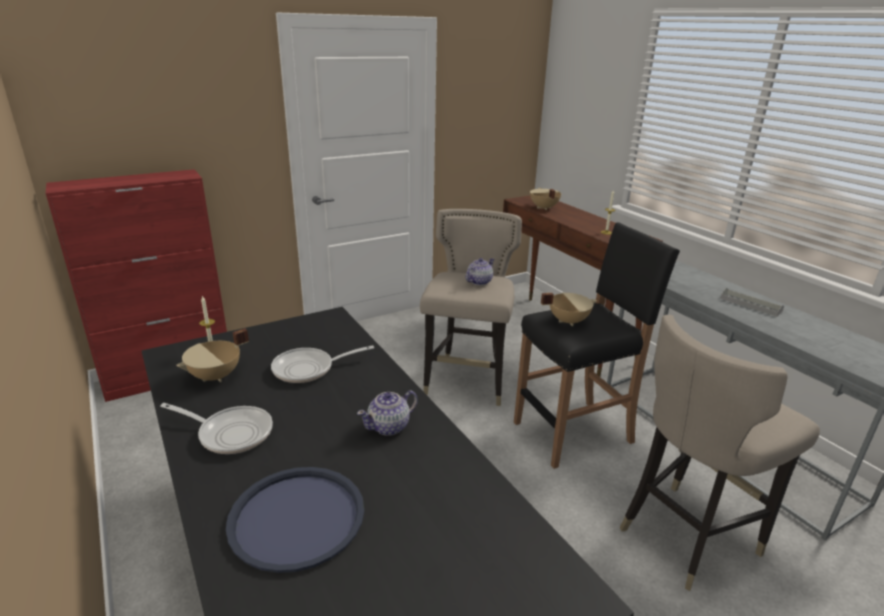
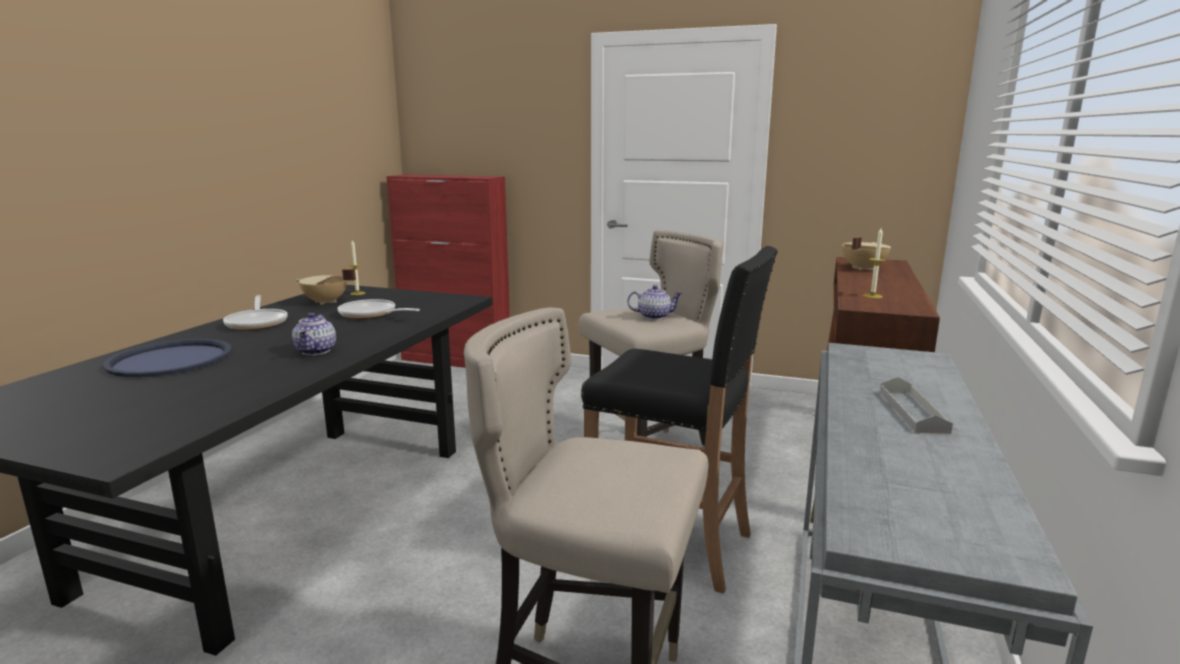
camera: 50 degrees right, 10 degrees down
teapot [357,390,418,436] -> teapot turned 105 degrees counterclockwise [292,313,336,355]
beige cooking pot [541,293,597,326] -> none

